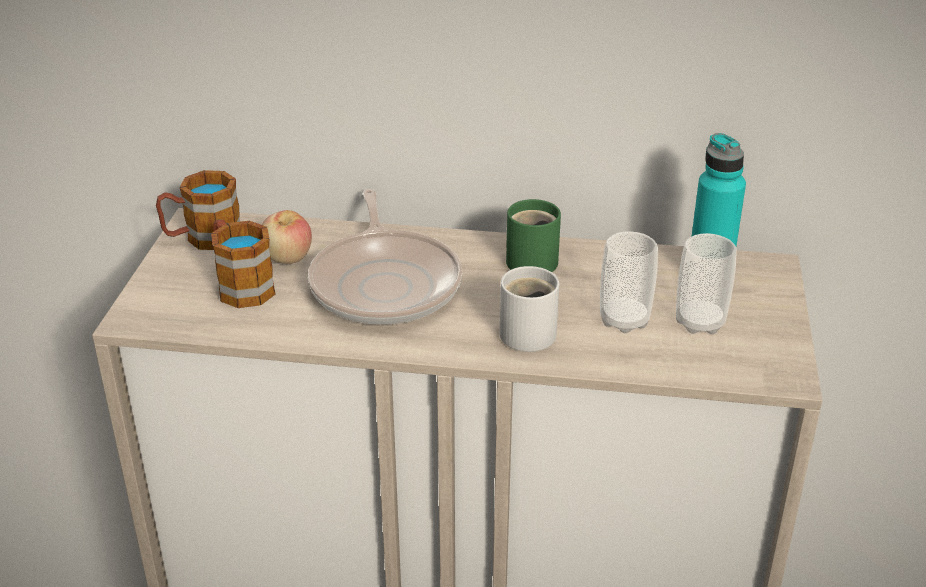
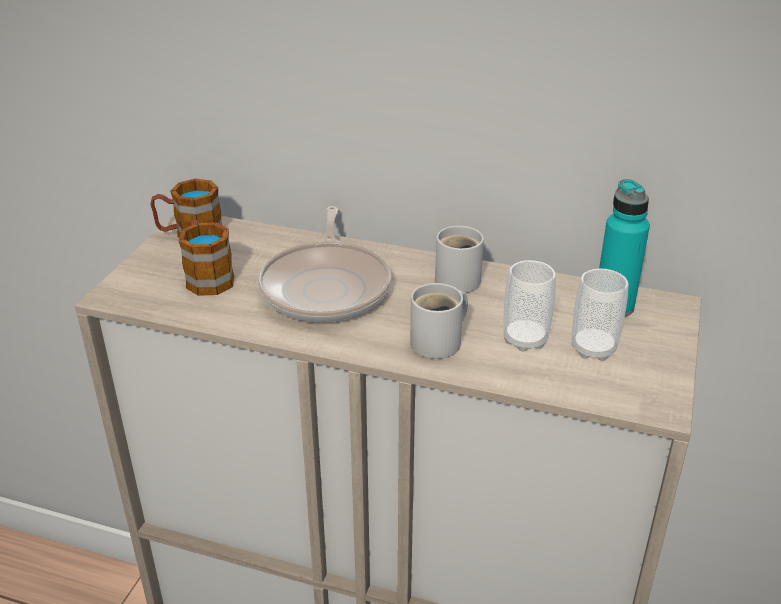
camera: 10 degrees right, 0 degrees up
apple [262,210,312,264] -> none
green mug [506,199,561,272] -> white mug [435,226,484,293]

